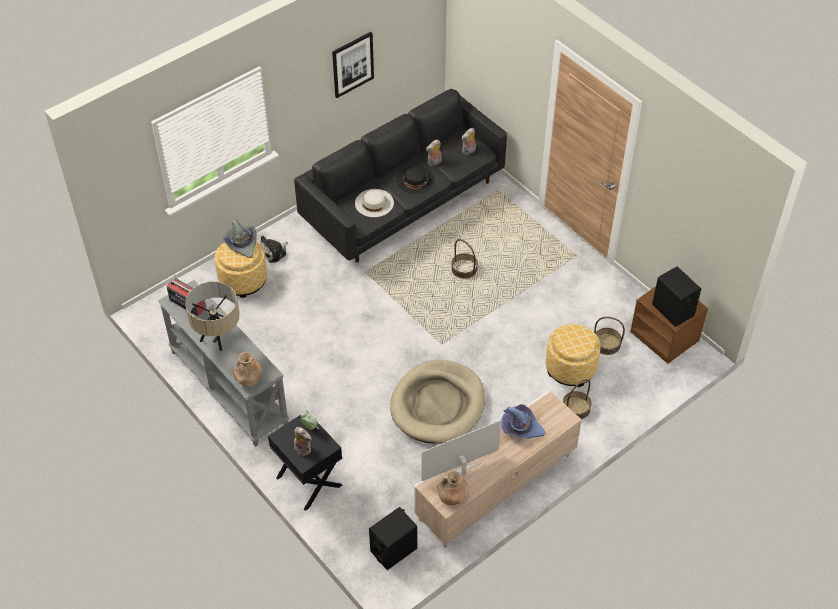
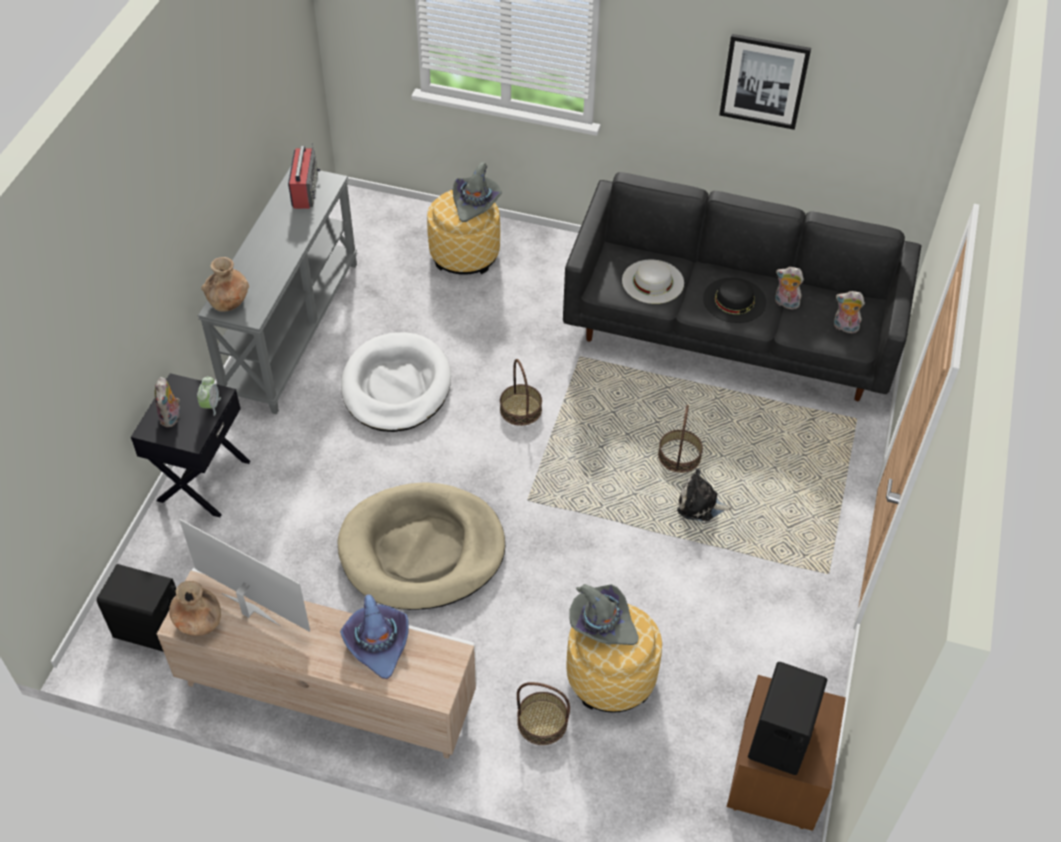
camera: 55 degrees right, 0 degrees up
beige table lamp [185,281,240,351] -> none
plush toy [260,236,288,263] -> plush toy moved to [677,468,732,522]
basket [594,317,625,355] -> basket moved to [500,359,542,426]
none -> white dog bed [341,332,451,432]
none -> grey hat [569,584,639,645]

